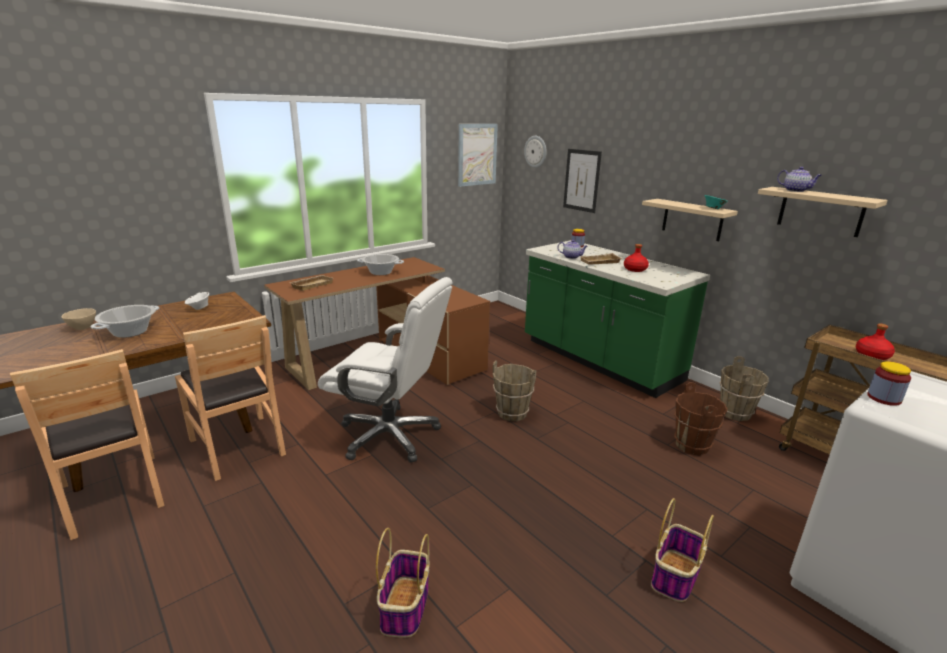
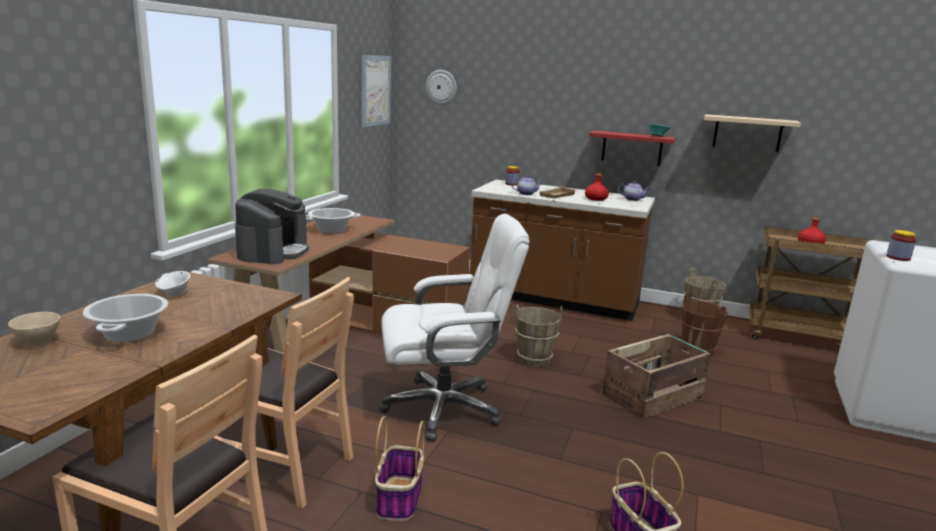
camera: 30 degrees left, 5 degrees down
beige tray [289,275,333,291] -> coffee machine [235,189,309,264]
green counter [525,240,710,398] -> brown counter [470,180,655,321]
picture [563,149,602,213] -> none
beige shelf [642,199,738,241] -> red shelf [589,130,676,166]
basket [651,498,714,602] -> basket moved to [375,416,425,521]
teapot [777,167,822,192] -> teapot moved to [618,181,650,201]
none -> crate [602,334,711,419]

